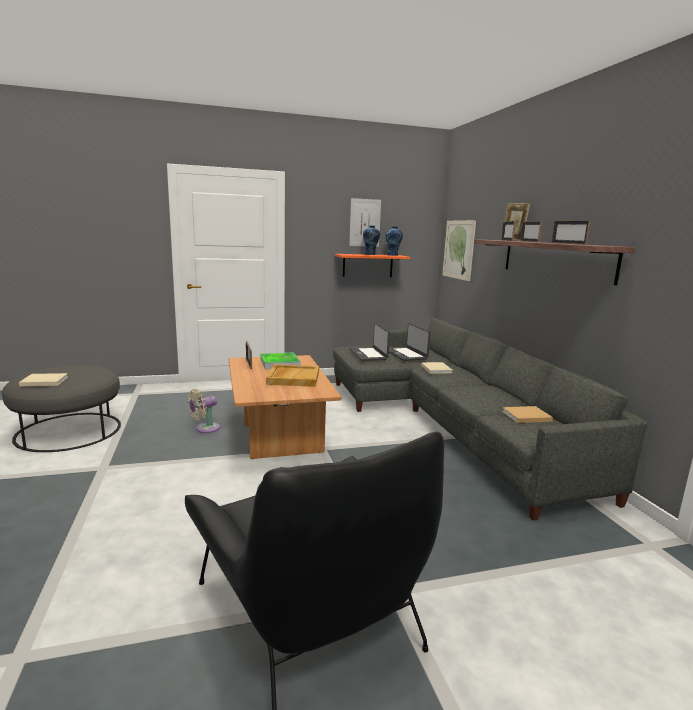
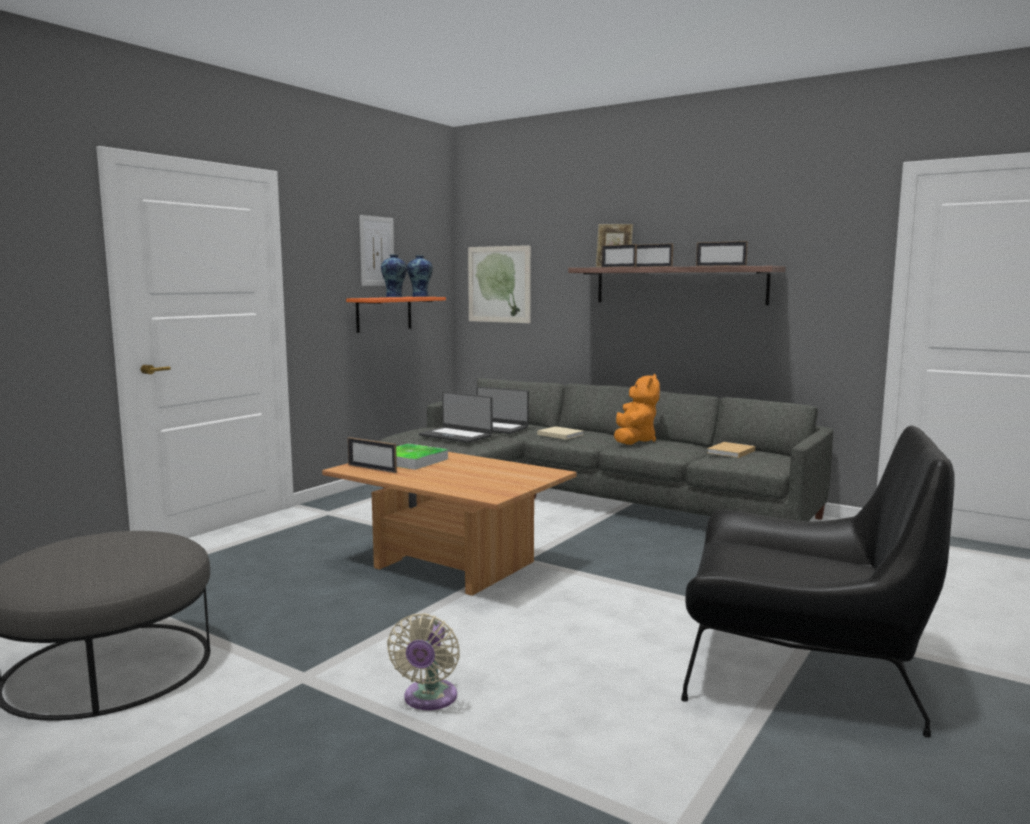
camera: 40 degrees left, 5 degrees down
beige book [19,373,68,386] -> none
beige fan [187,389,220,433] -> beige fan moved to [387,613,460,710]
beige tray [266,364,319,387] -> none
none -> orange plush toy [614,374,660,445]

